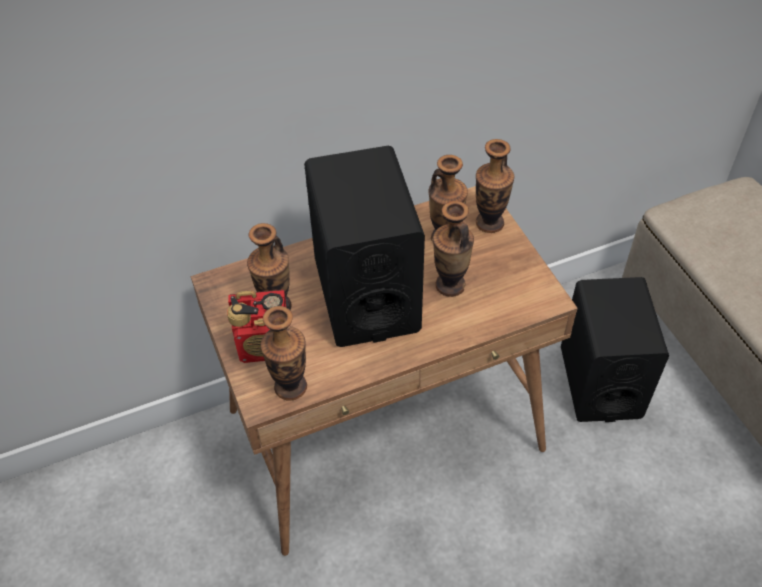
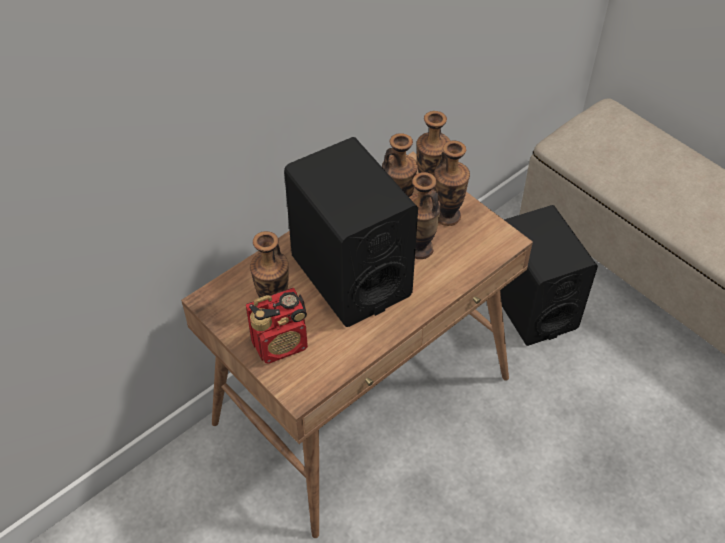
camera: 20 degrees left, 0 degrees up
vase [261,306,307,401] -> vase moved to [434,141,470,226]

